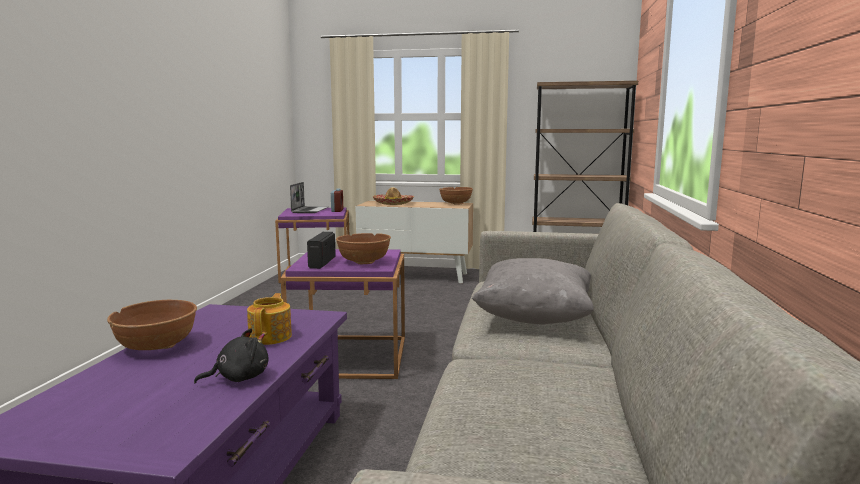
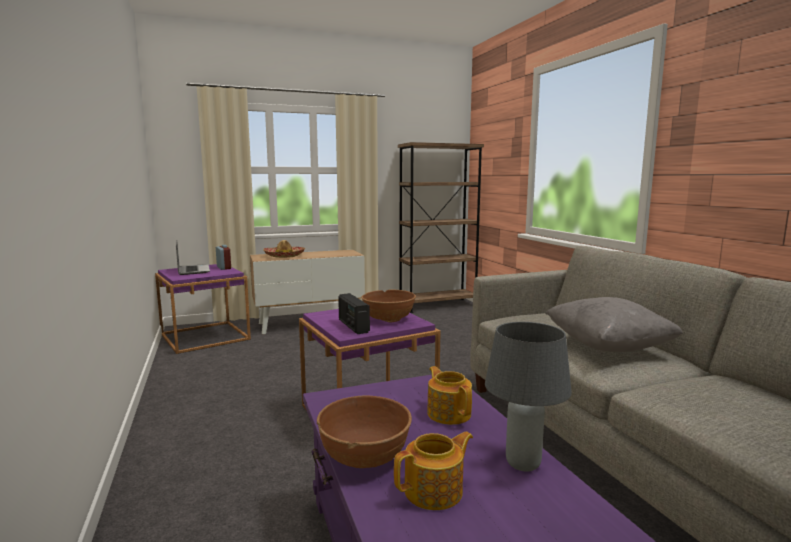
camera: 30 degrees left, 0 degrees up
black plush toy [194,328,268,384] -> grey table lamp [485,322,572,471]
brown bowl [439,187,473,205] -> none
none -> teapot [394,431,473,510]

